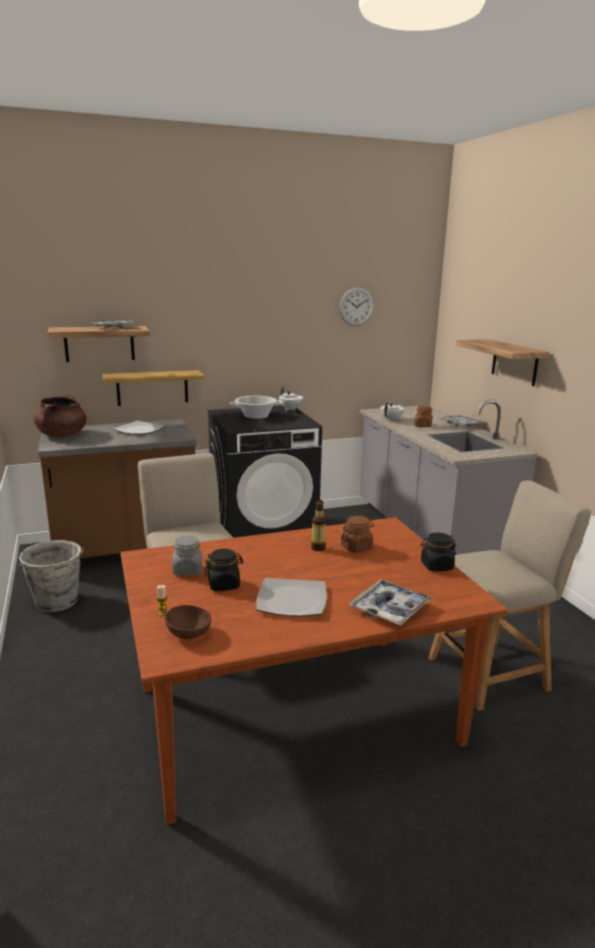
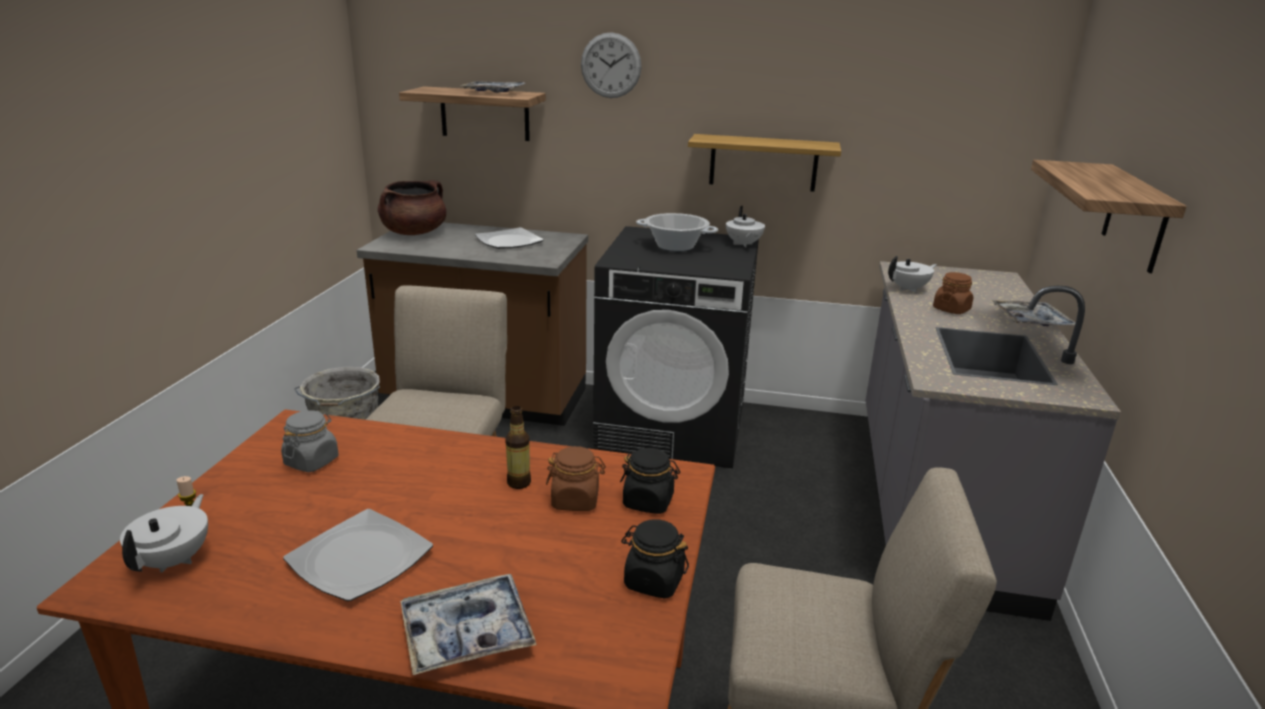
camera: 30 degrees right, 5 degrees up
shelf [103,370,205,406] -> shelf moved to [688,134,841,192]
brown bowl [165,605,211,640] -> white teapot [120,494,208,573]
black jar [204,549,244,591] -> black jar moved to [620,448,680,514]
wall clock [339,287,374,326] -> wall clock moved to [581,32,642,98]

